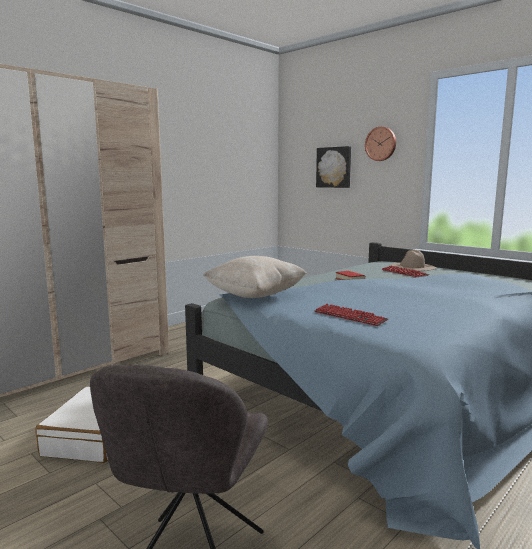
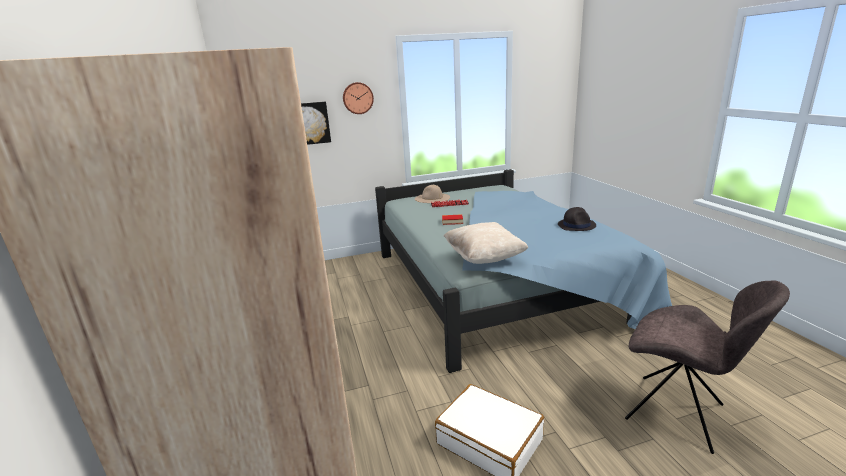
camera: 60 degrees left, 10 degrees up
keyboard [315,303,388,326] -> none
none -> black hat [558,207,596,231]

